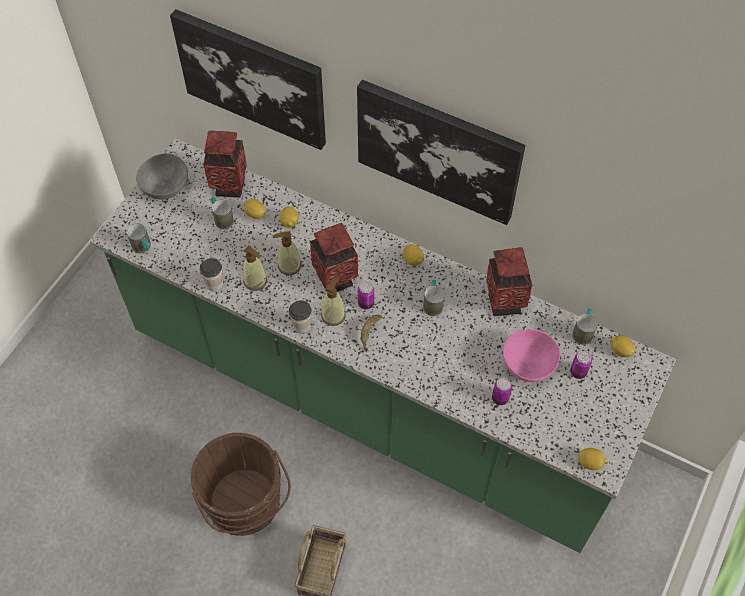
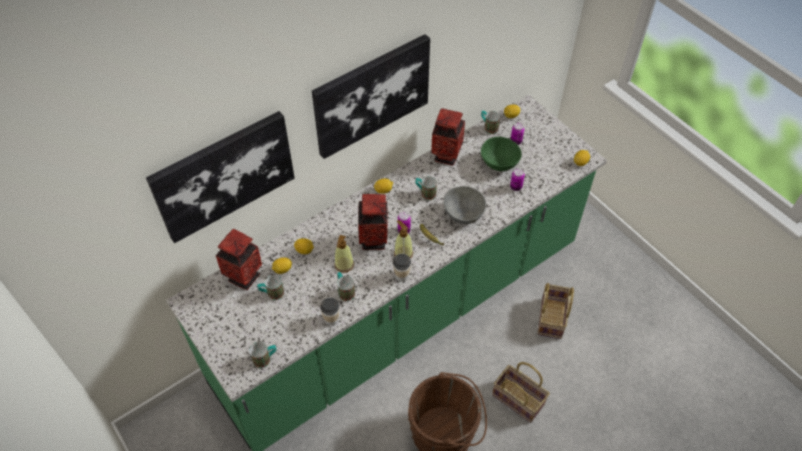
camera: 65 degrees left, 5 degrees down
grey bowl [136,153,188,199] -> grey bowl moved to [443,186,486,224]
soap dispenser [243,246,267,291] -> mug [337,272,355,301]
pink bowl [503,329,560,382] -> green bowl [481,137,522,171]
none -> basket [538,283,574,339]

